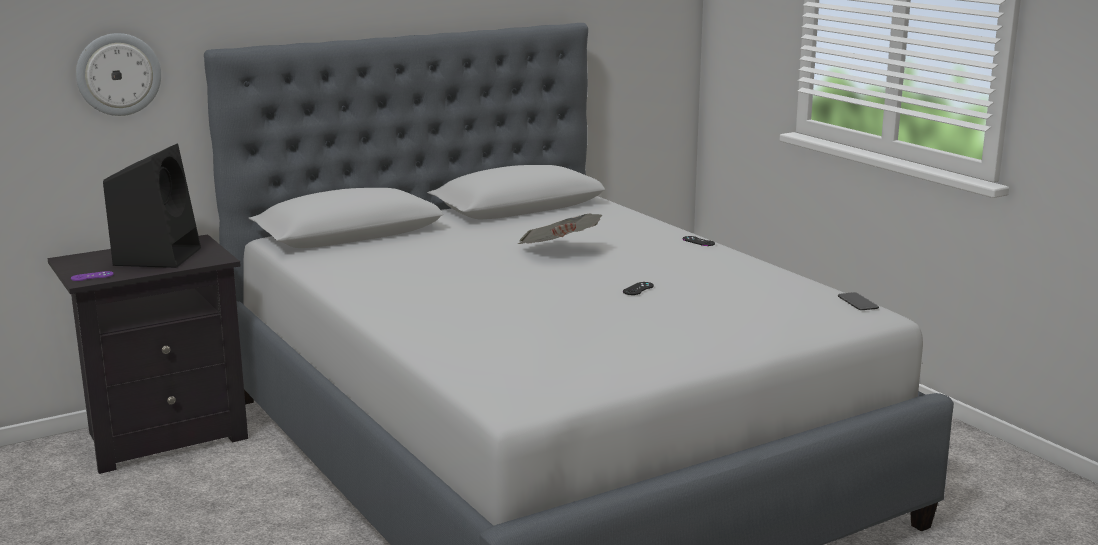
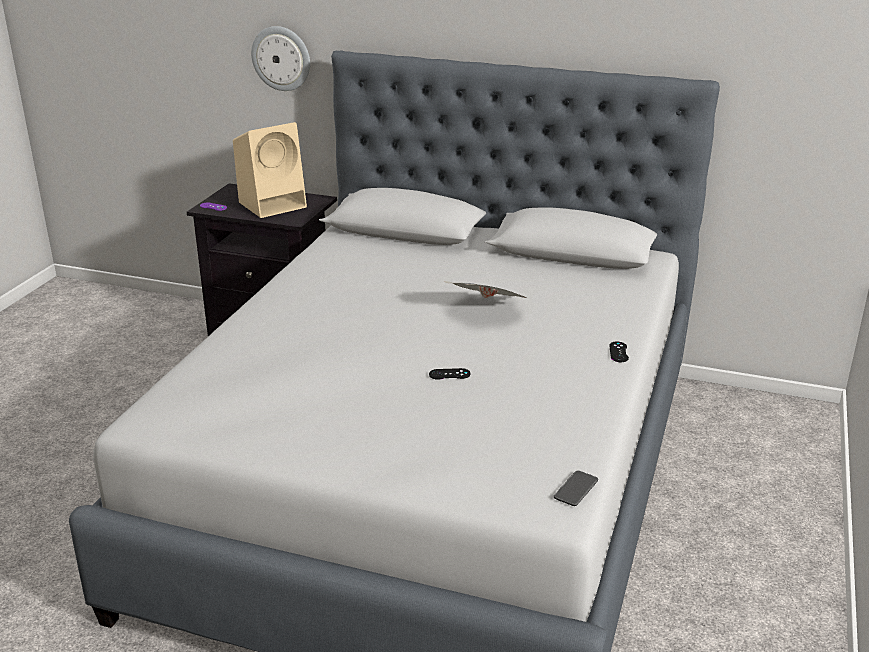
camera: 50 degrees right, 10 degrees up
black speaker [103,144,201,268] -> beige speaker [233,122,307,218]

